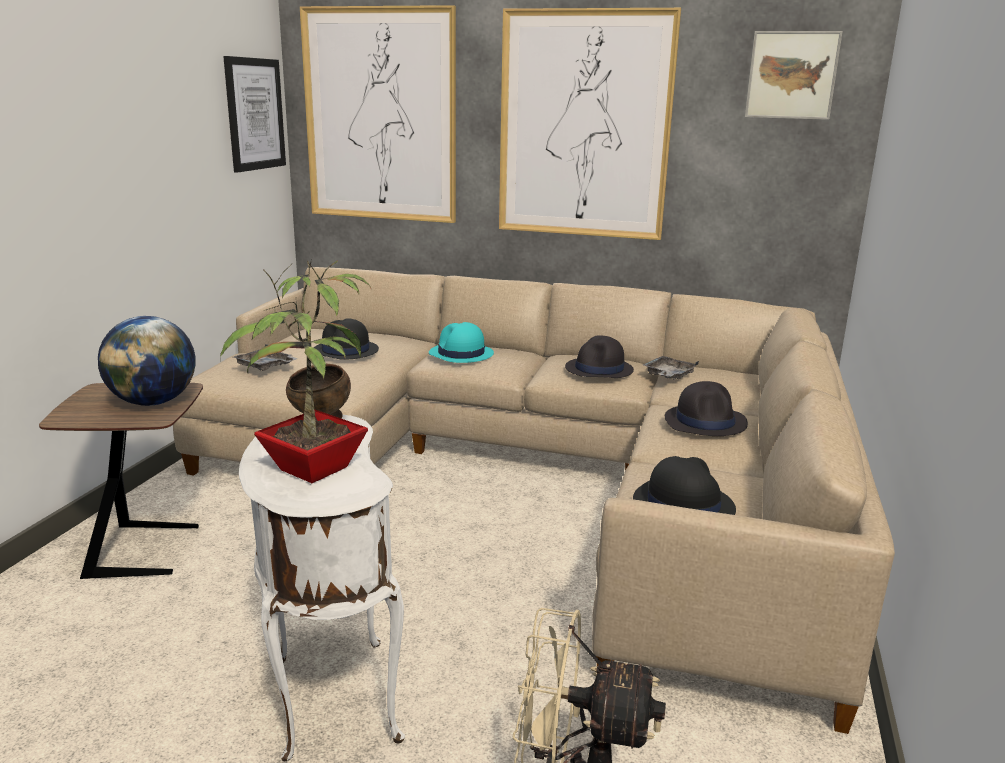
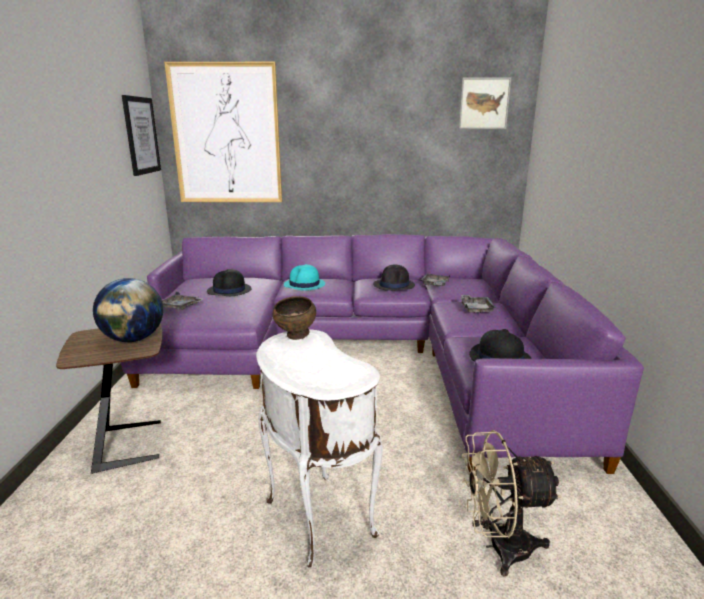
camera: 15 degrees left, 0 degrees up
beige sofa [173,267,895,734] -> purple sofa [121,234,644,474]
potted plant [220,258,372,483] -> none
picture [499,8,681,240] -> none
black hat [665,381,748,436] -> grey tray [460,295,496,313]

